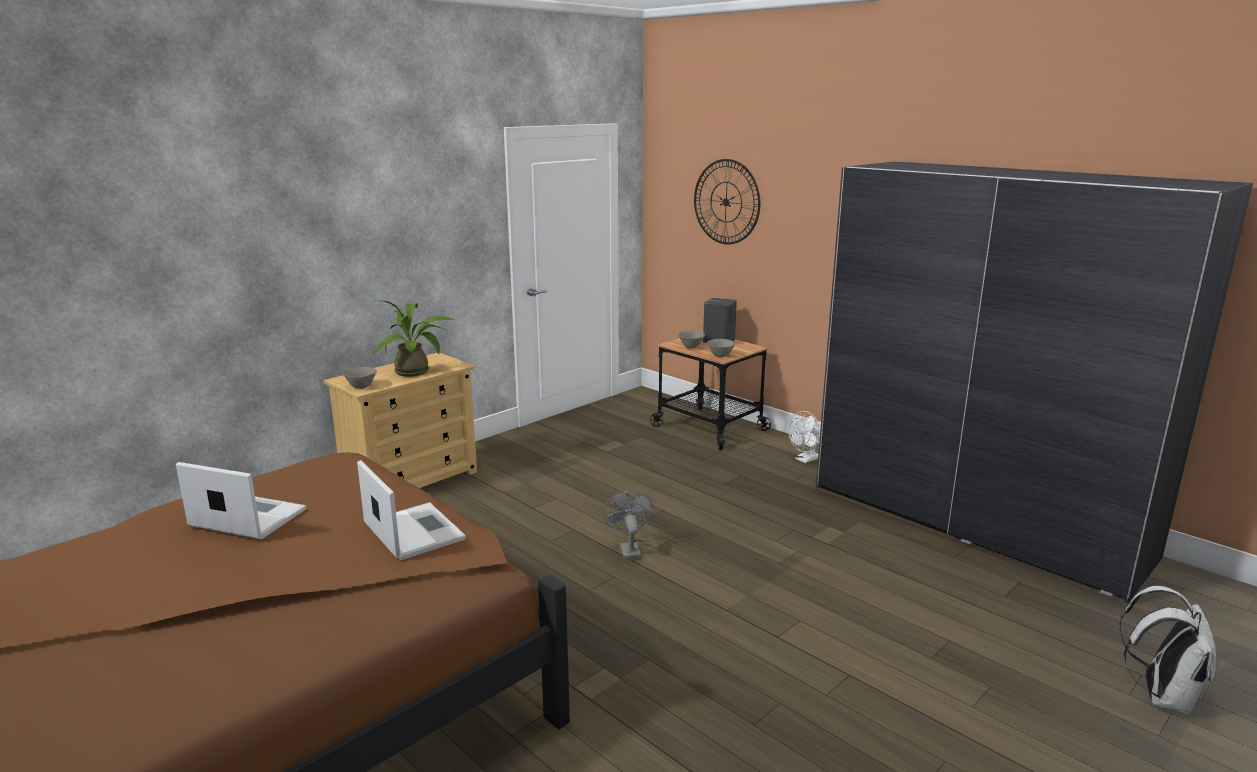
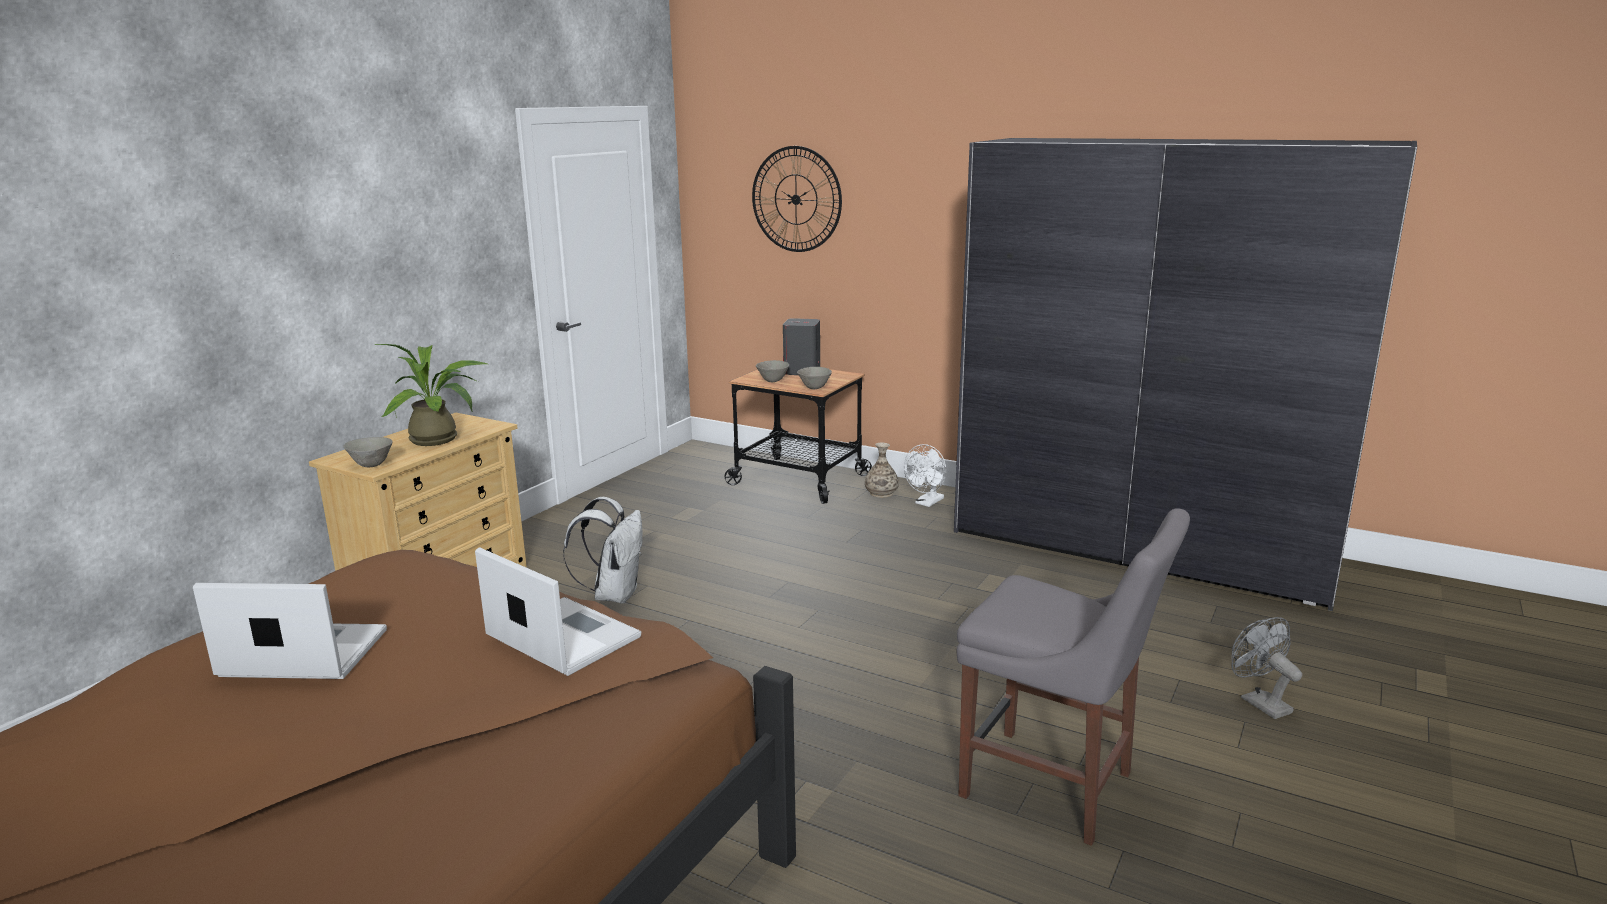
camera: 15 degrees left, 0 degrees up
grey fan [603,491,653,560] -> grey fan moved to [1231,617,1302,719]
white backpack [1119,586,1216,715] -> white backpack moved to [563,497,642,604]
none -> vase [865,443,899,498]
none -> grey chair [957,508,1190,846]

